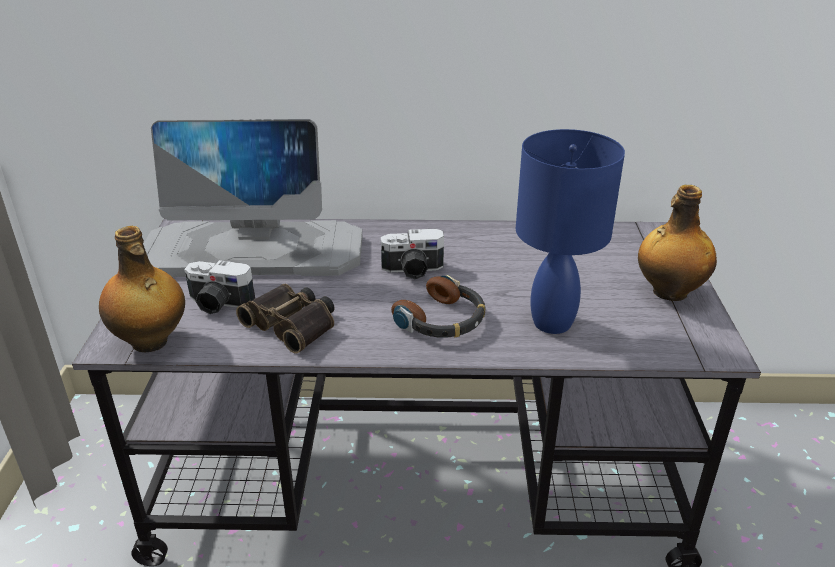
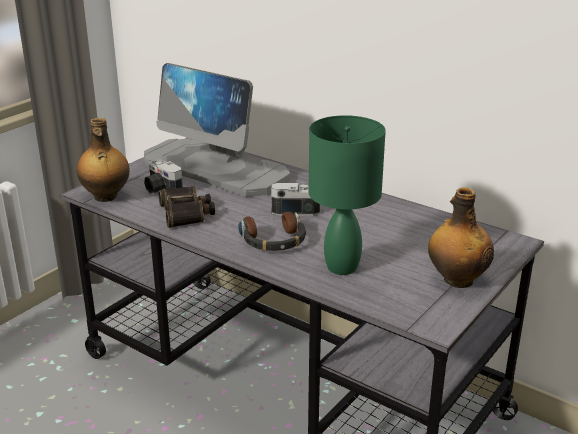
camera: 35 degrees right, 5 degrees down
camera [381,229,444,279] -> camera turned 150 degrees clockwise [271,183,320,215]
blue table lamp [516,129,625,334] -> green table lamp [309,115,386,275]

